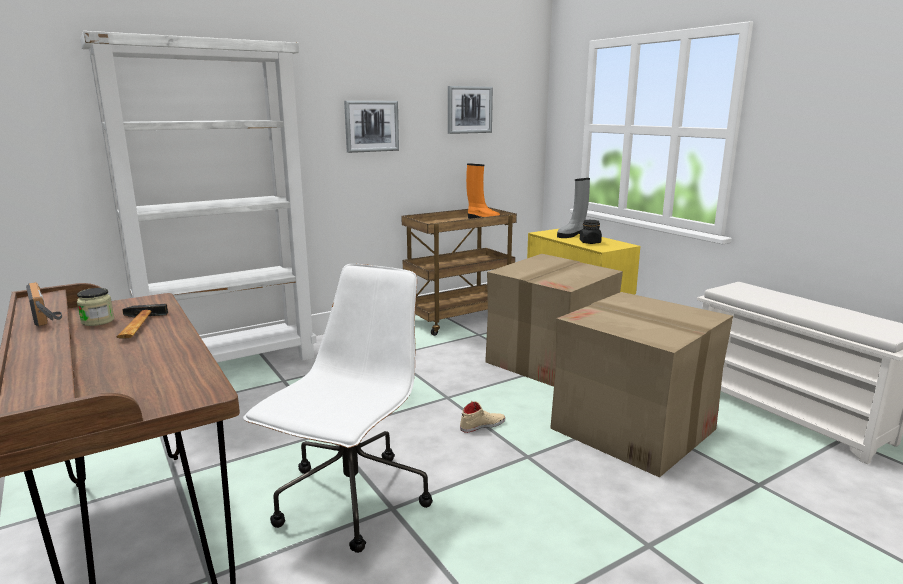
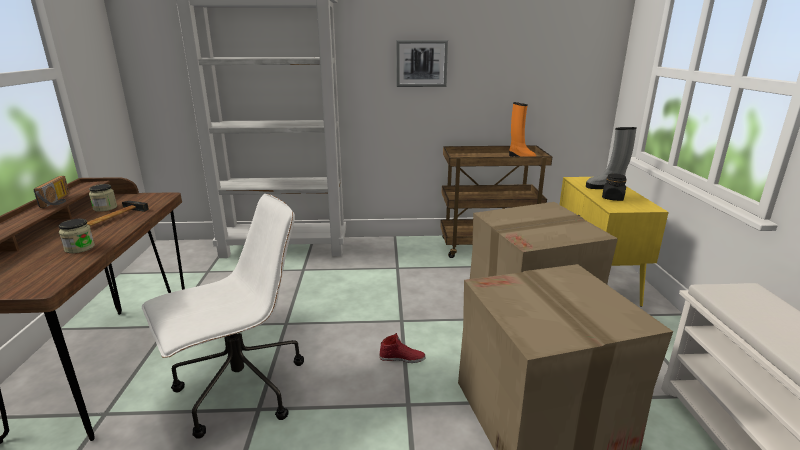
camera: 30 degrees right, 5 degrees up
picture [448,86,493,134] -> none
beige shoe [460,401,505,433] -> red shoe [379,333,426,363]
none -> jar [59,219,95,253]

